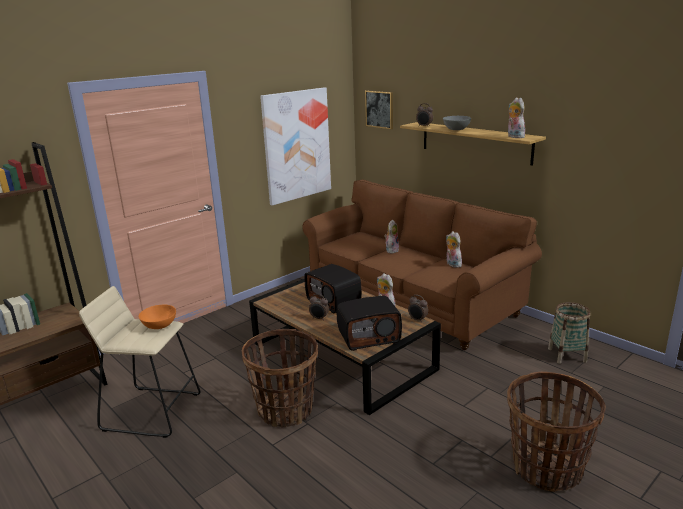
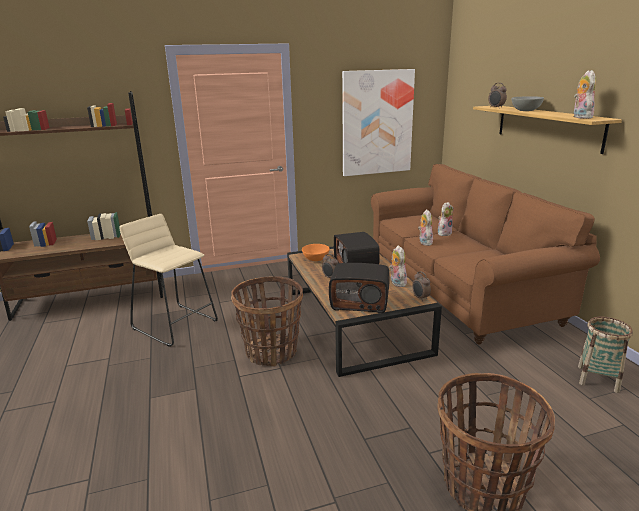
camera: 25 degrees right, 0 degrees up
orange bowl [138,305,176,329] -> orange bowl moved to [302,244,329,261]
picture [365,90,393,129] -> none
plush toy [446,231,462,268] -> plush toy moved to [418,209,433,246]

